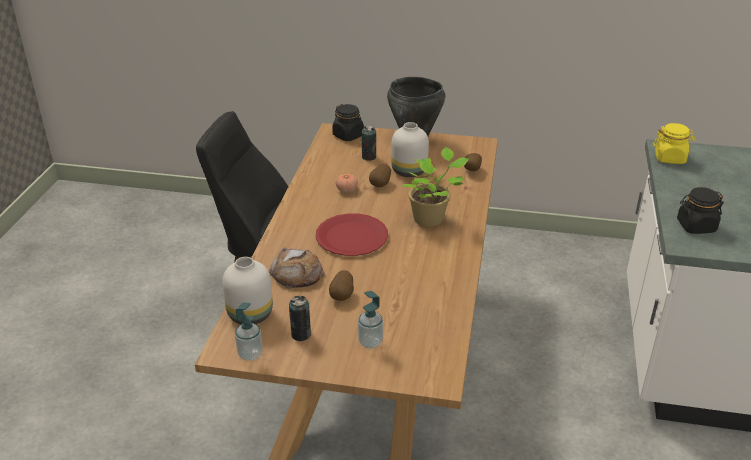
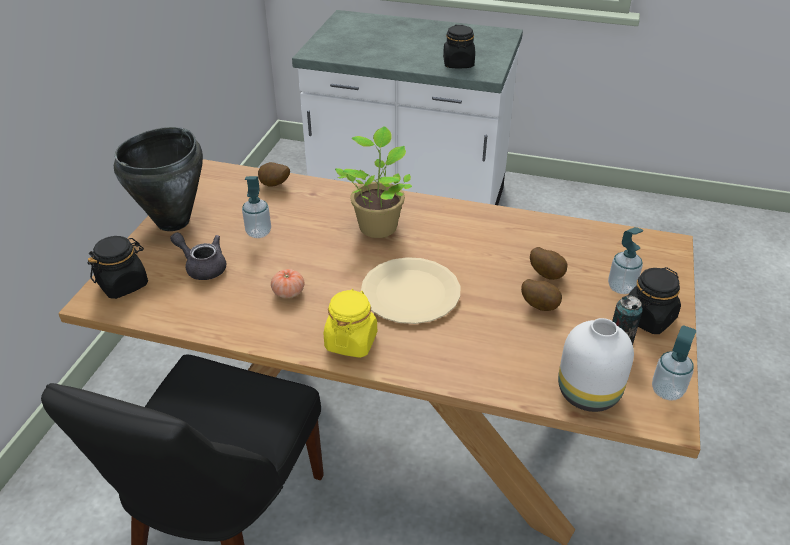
camera: 85 degrees left, 5 degrees up
bread [269,248,325,289] -> none
red plate [316,213,388,256] -> beige plate [361,257,460,324]
can [362,125,376,161] -> grey teapot [170,232,226,280]
potato [369,164,391,187] -> potato moved to [530,247,567,280]
white vase [391,122,429,177] -> soap dispenser [242,176,271,238]
yellow jar [653,123,695,164] -> yellow jar moved to [324,289,377,358]
none -> black jar [628,267,681,334]

